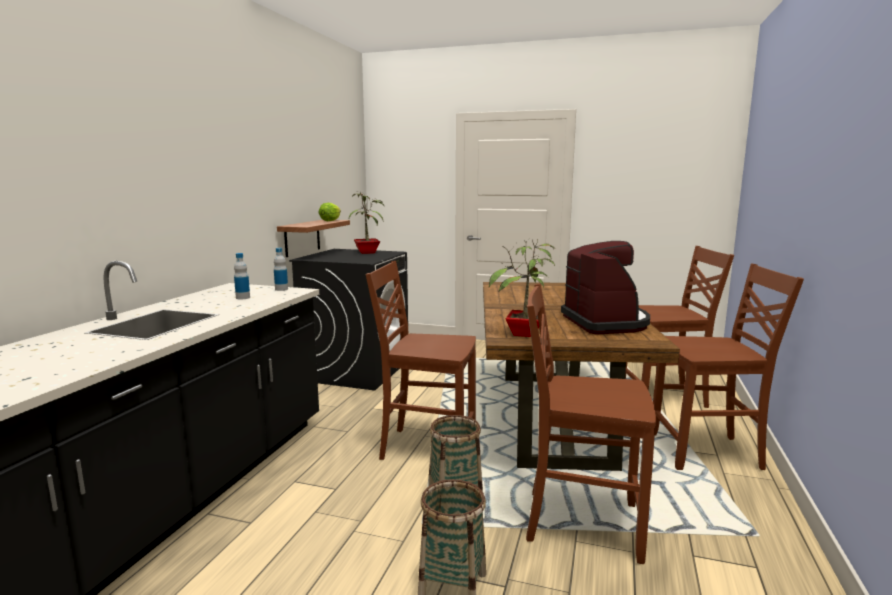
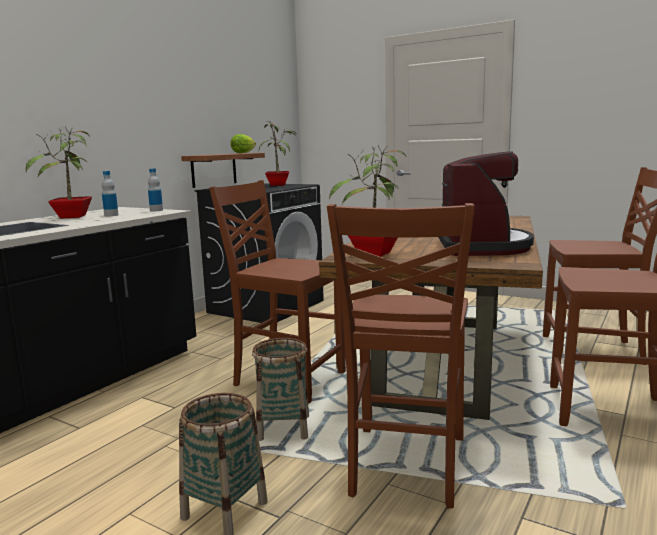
camera: 15 degrees right, 0 degrees up
brown chair [526,284,656,564] -> brown chair turned 105 degrees counterclockwise [327,203,475,508]
none -> potted plant [26,126,92,219]

